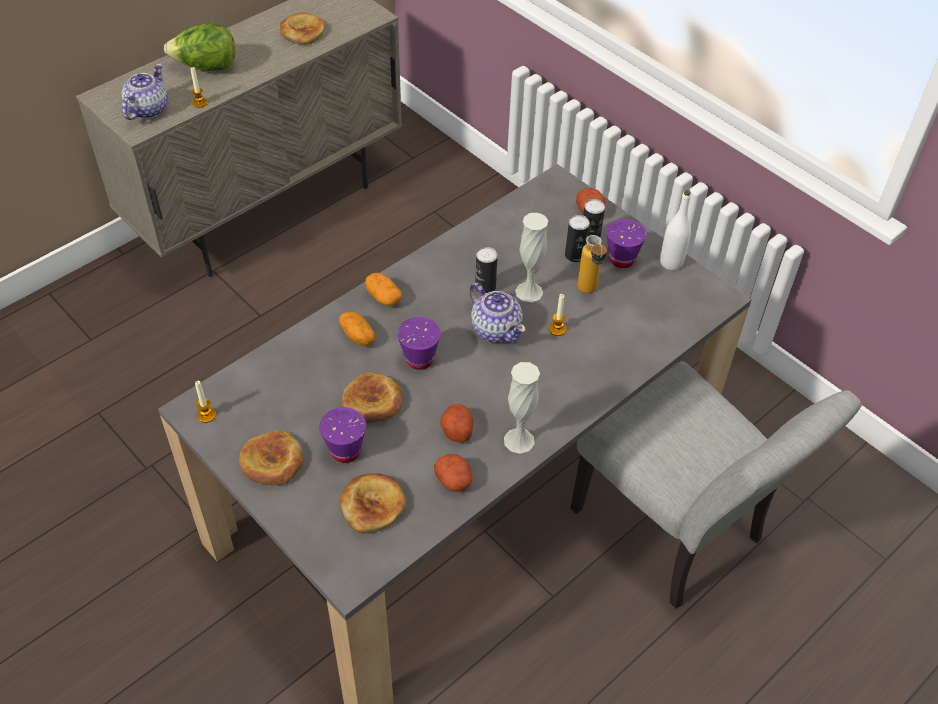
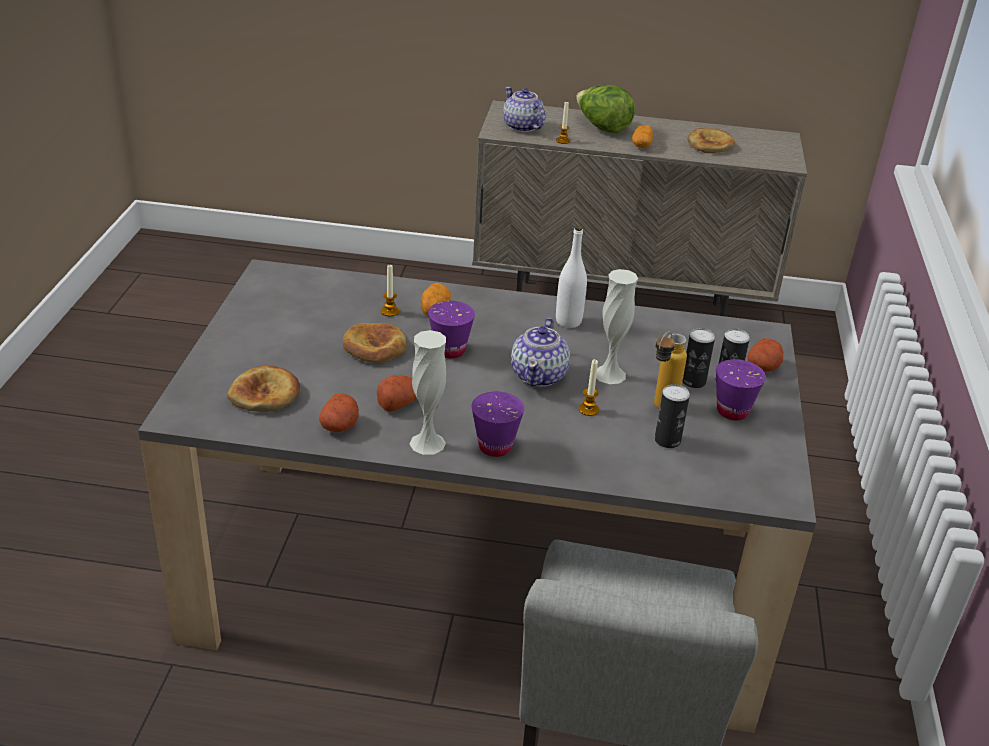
camera: 50 degrees right, 15 degrees down
teapot [122,63,168,120] -> teapot turned 105 degrees counterclockwise [503,87,545,132]
candle [195,381,216,423] -> candle moved to [381,265,399,317]
bread [239,430,305,486] -> none
purple cup [319,407,366,463] -> purple cup moved to [472,392,524,457]
potato [365,273,402,306] -> potato moved to [632,125,654,148]
can [475,247,498,293] -> can moved to [655,384,690,448]
white bottle [660,190,691,270] -> white bottle moved to [556,226,587,328]

